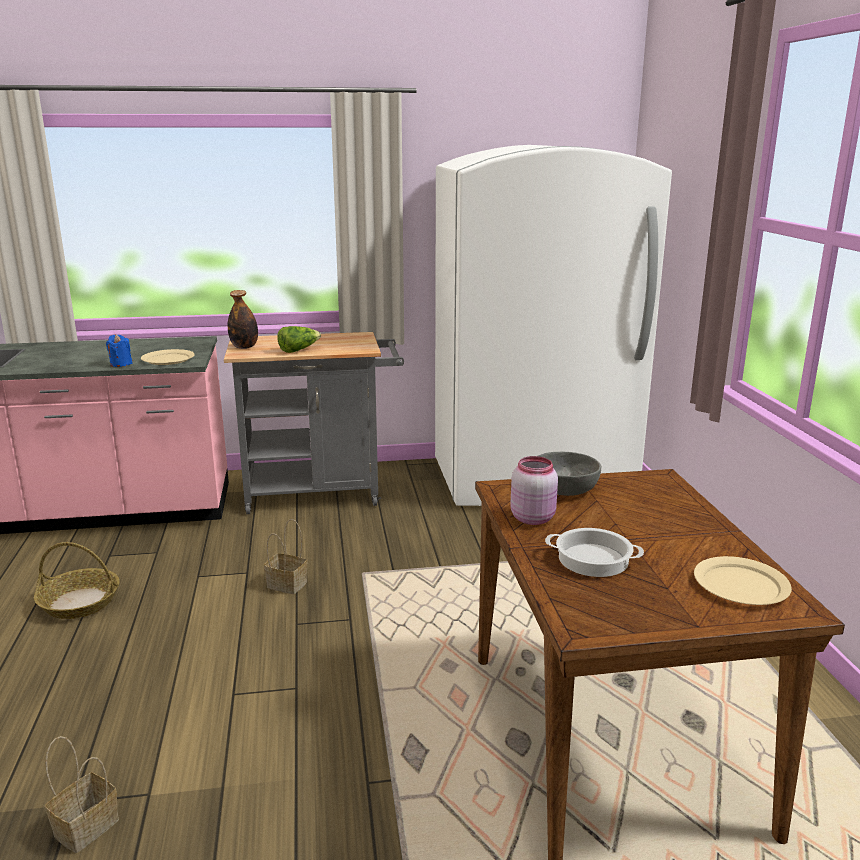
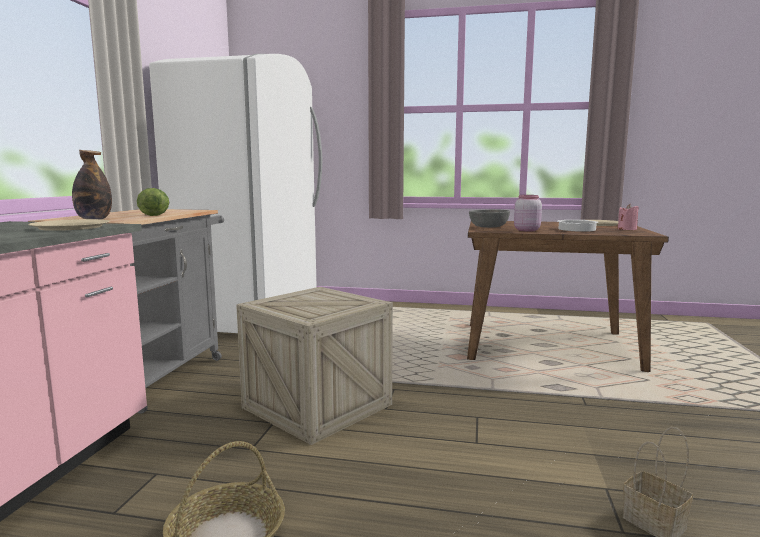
camera: 70 degrees left, 10 degrees down
blue candle [106,334,133,367] -> none
basket [264,519,307,594] -> crate [236,287,393,445]
none -> pink candle [618,204,639,230]

